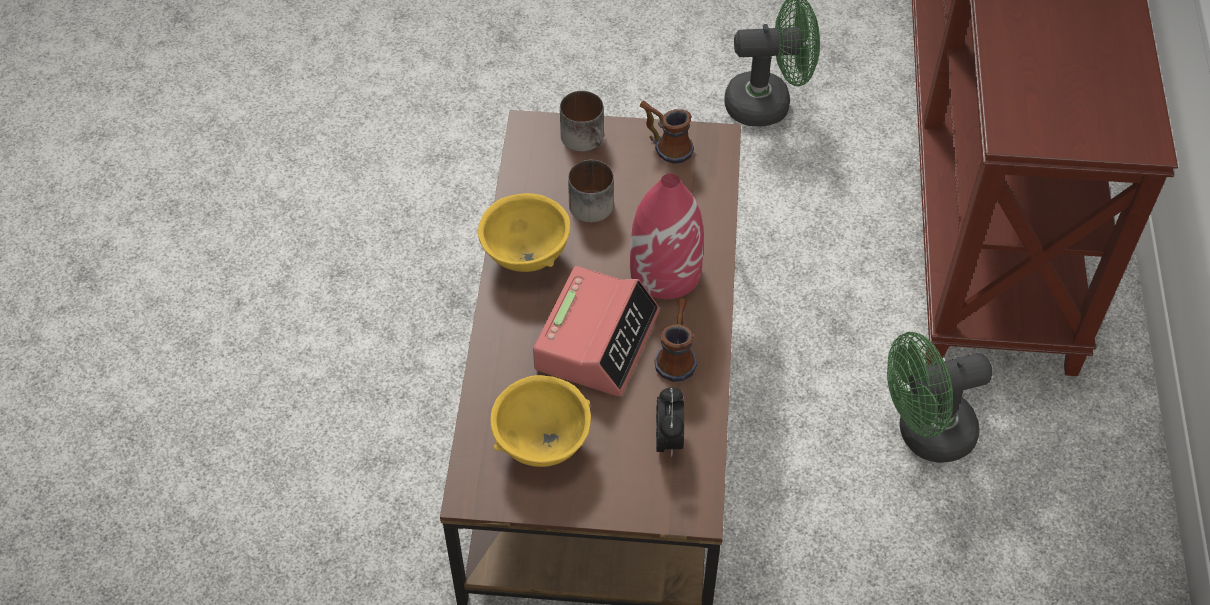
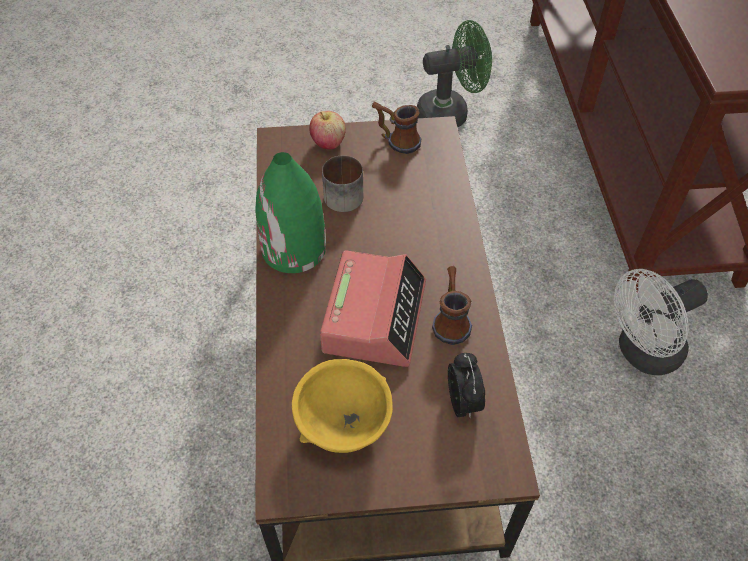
camera: 10 degrees left, 0 degrees up
yellow bowl [478,193,570,272] -> green vase [255,152,326,273]
mug [560,91,604,152] -> apple [309,111,346,149]
red vase [630,174,704,299] -> none
green fan [887,332,993,463] -> white fan [614,269,708,375]

